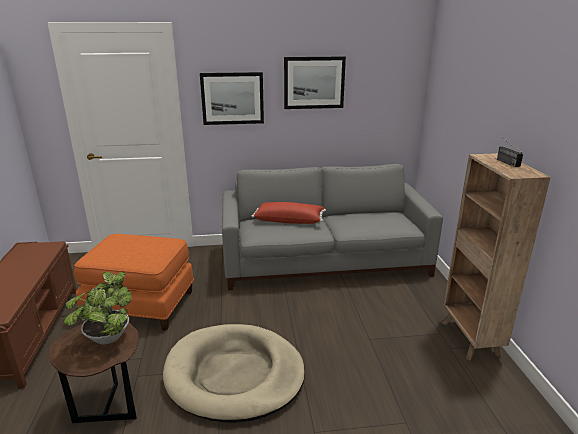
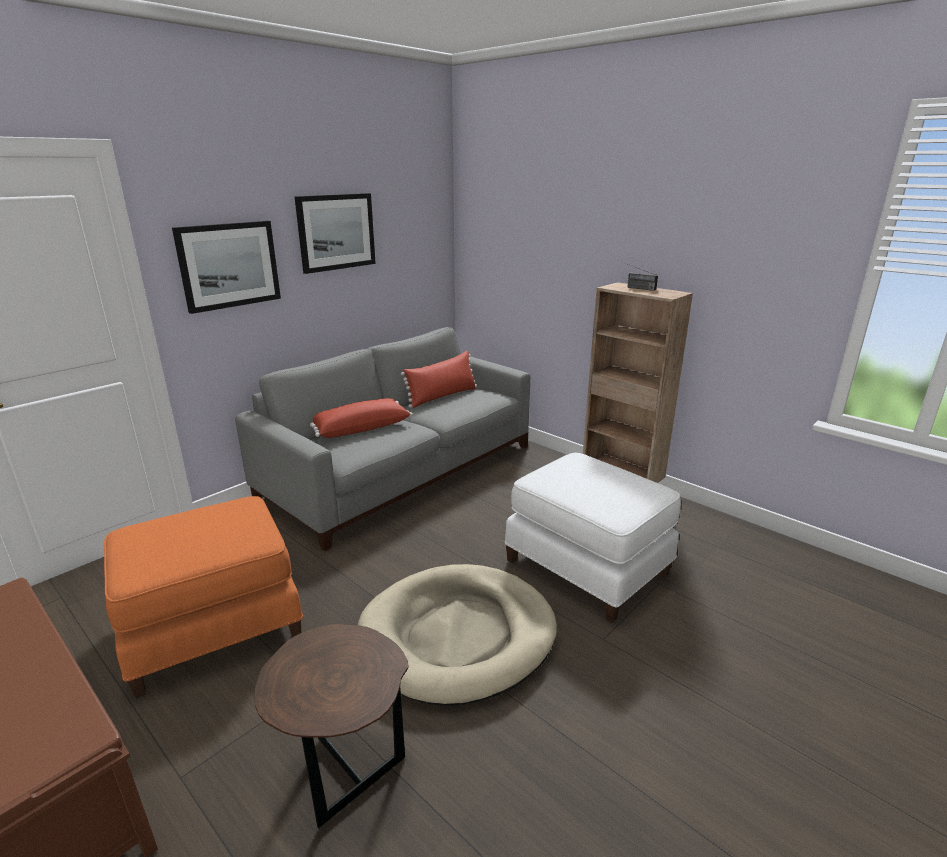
camera: 40 degrees left, 0 degrees up
potted plant [62,272,132,345] -> none
none -> red pillow [401,351,477,408]
none -> white ottoman [505,453,681,623]

